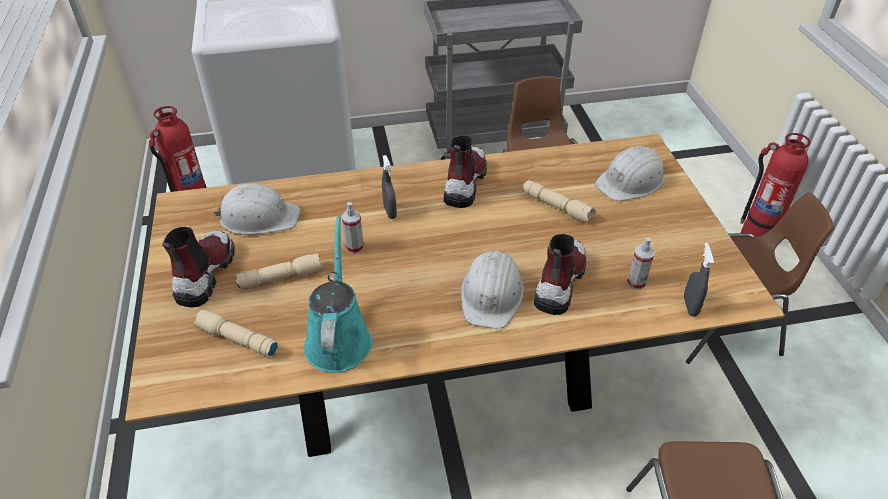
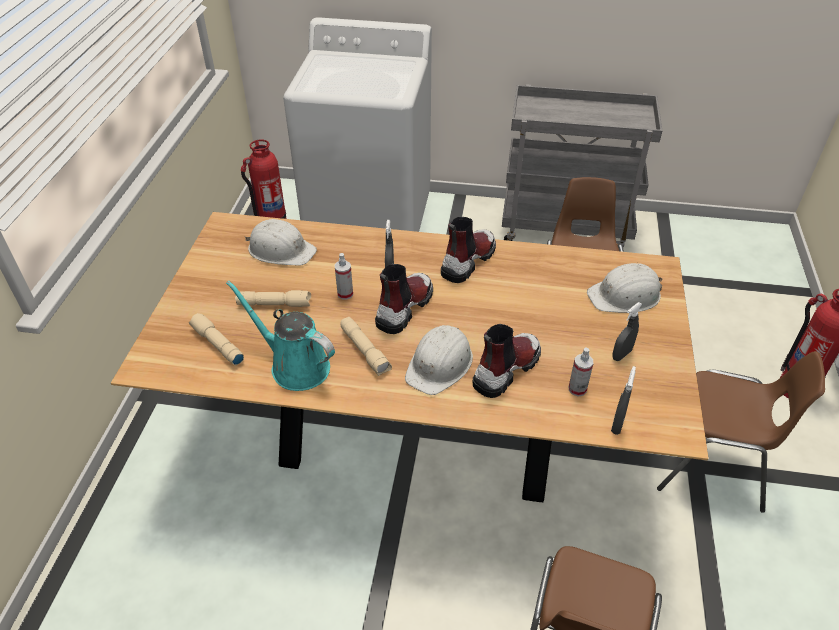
camera: 20 degrees right, 0 degrees up
boot [162,227,235,308] -> boot moved to [375,264,433,334]
turquoise watering can [304,216,373,373] -> turquoise watering can turned 75 degrees counterclockwise [226,281,335,391]
beige flashlight [523,180,596,223] -> beige flashlight moved to [341,317,392,376]
none -> grey spray bottle [612,302,642,361]

